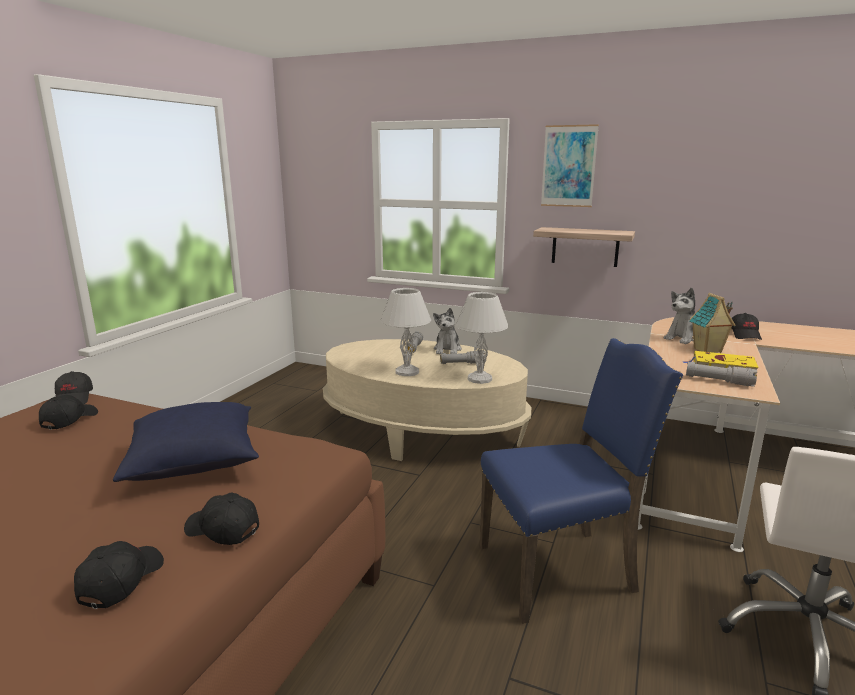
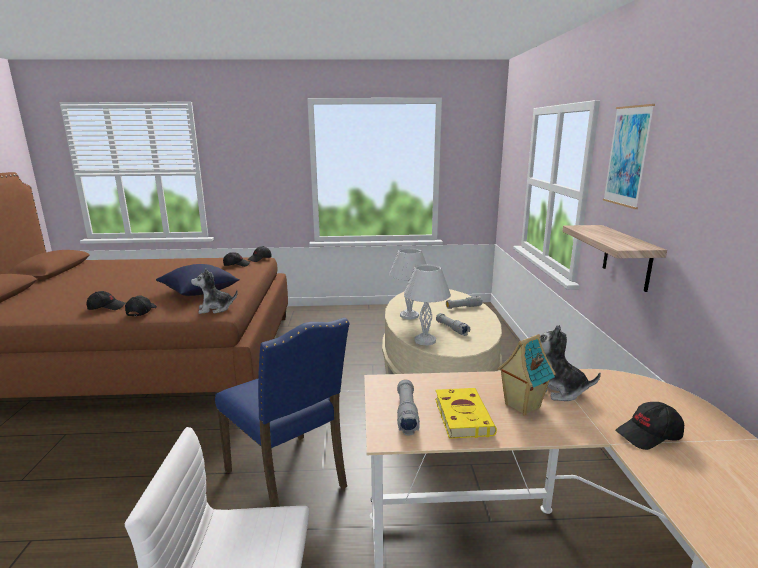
camera: 65 degrees right, 0 degrees up
plush toy [433,308,462,354] -> plush toy moved to [191,268,238,314]

